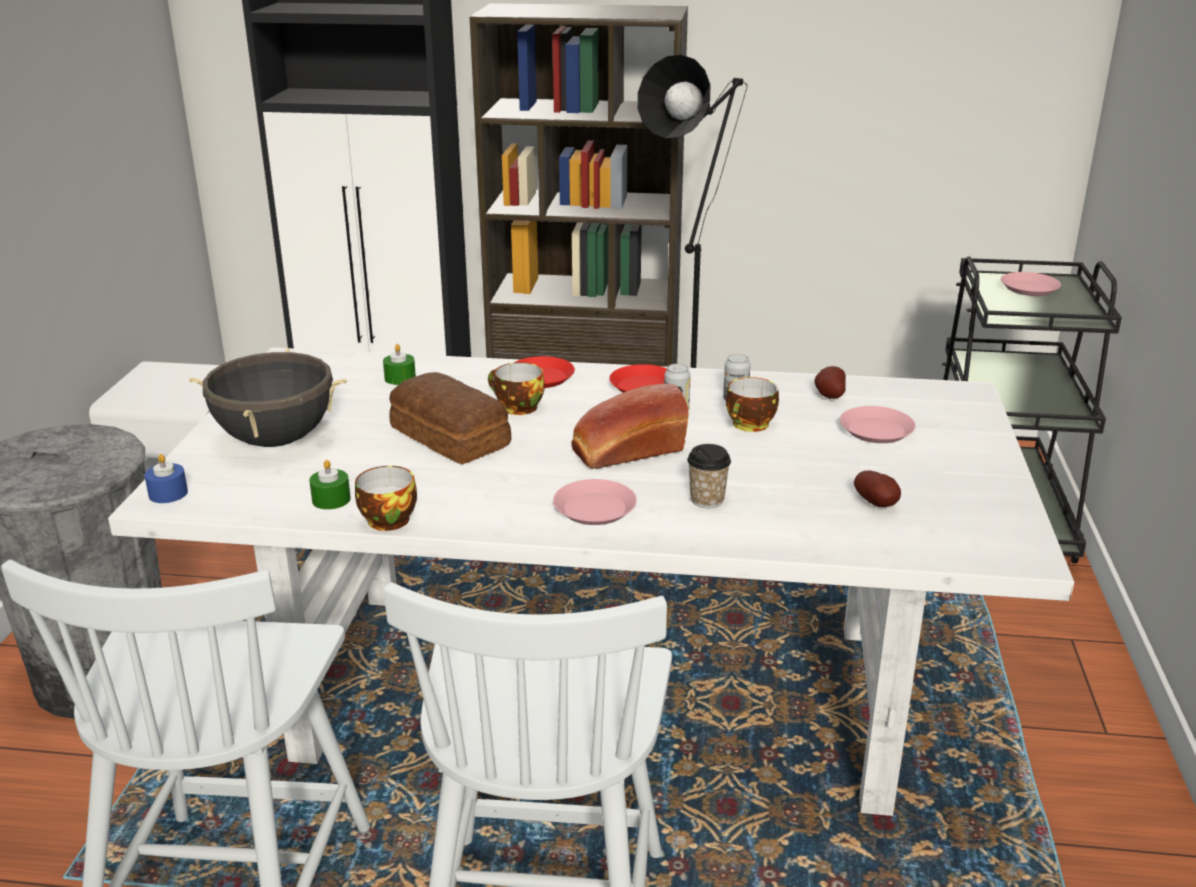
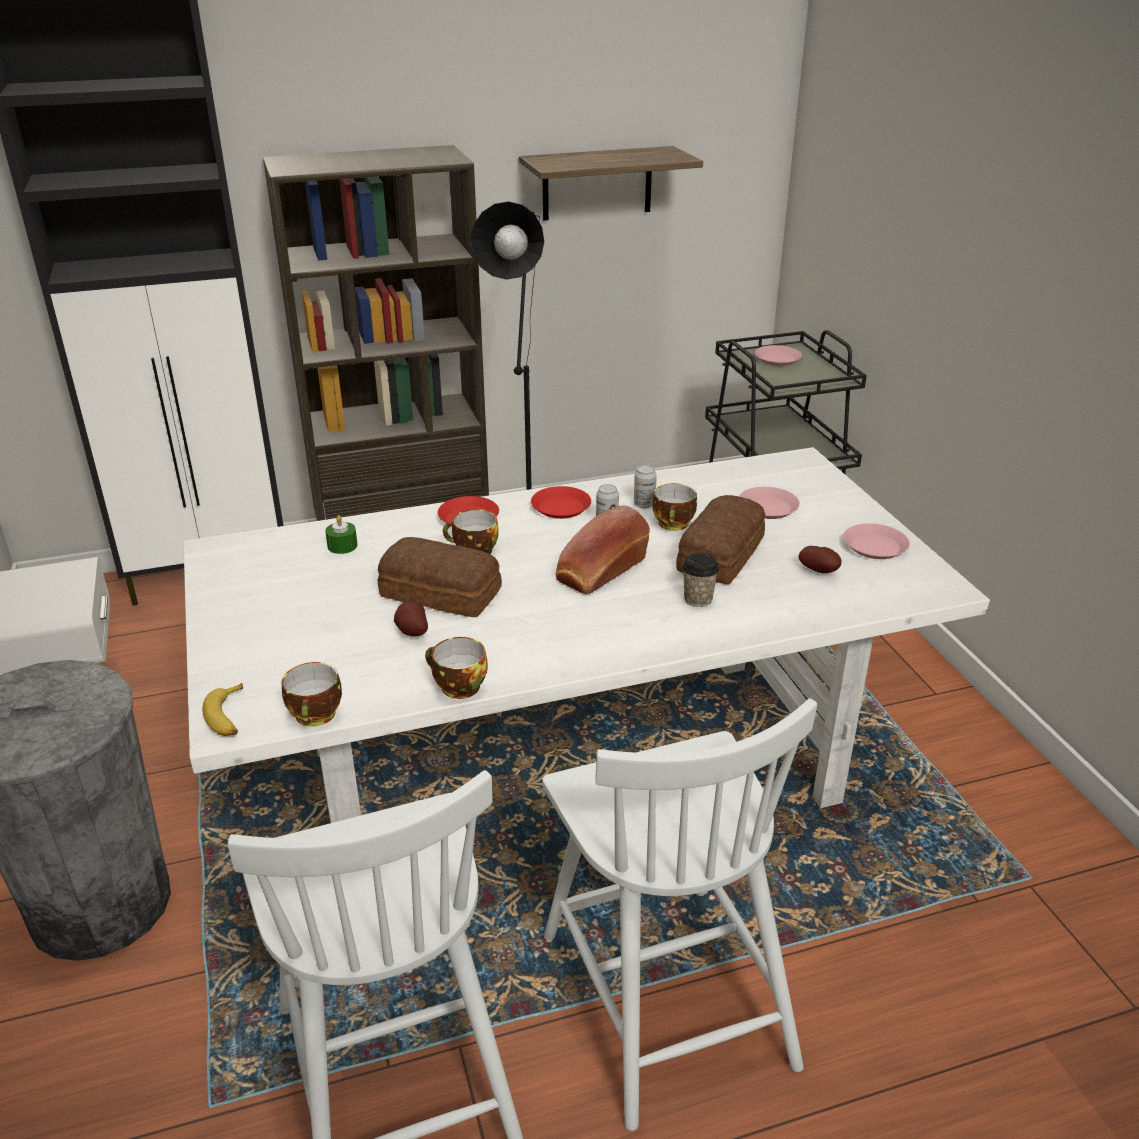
camera: 25 degrees left, 5 degrees up
blue candle [144,454,188,503] -> banana [202,683,243,736]
black cooking pot [189,348,347,447] -> none
green candle [309,460,351,510] -> none
pink plate [553,479,637,525] -> pink plate moved to [844,523,910,559]
potato [814,366,846,399] -> potato moved to [394,600,428,636]
none -> cup [282,662,342,727]
none -> shelf [519,146,703,221]
none -> bread [676,495,765,584]

